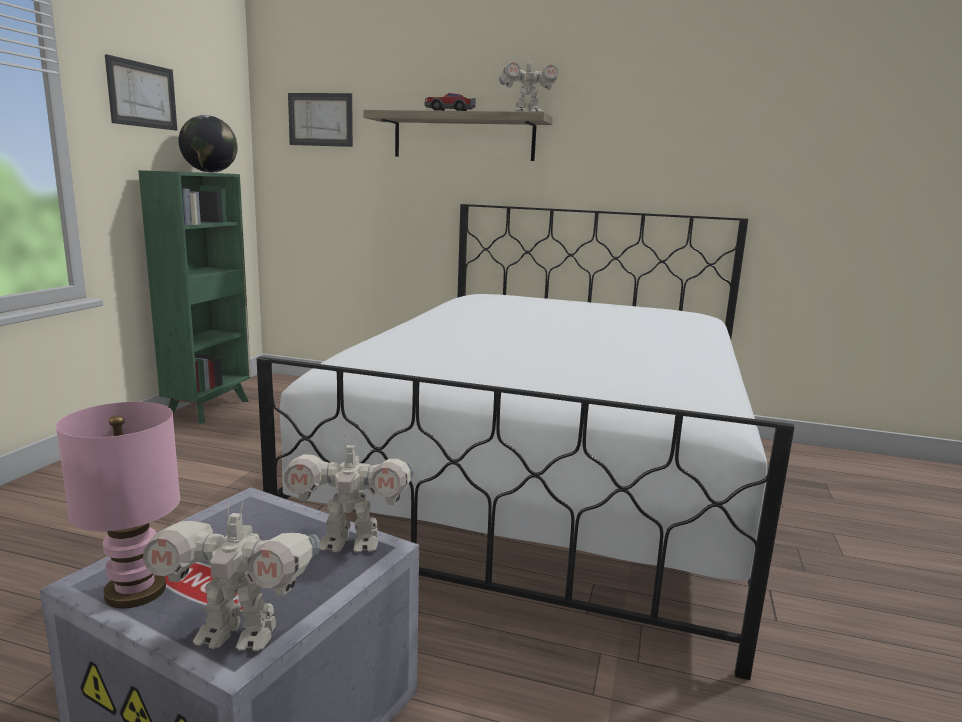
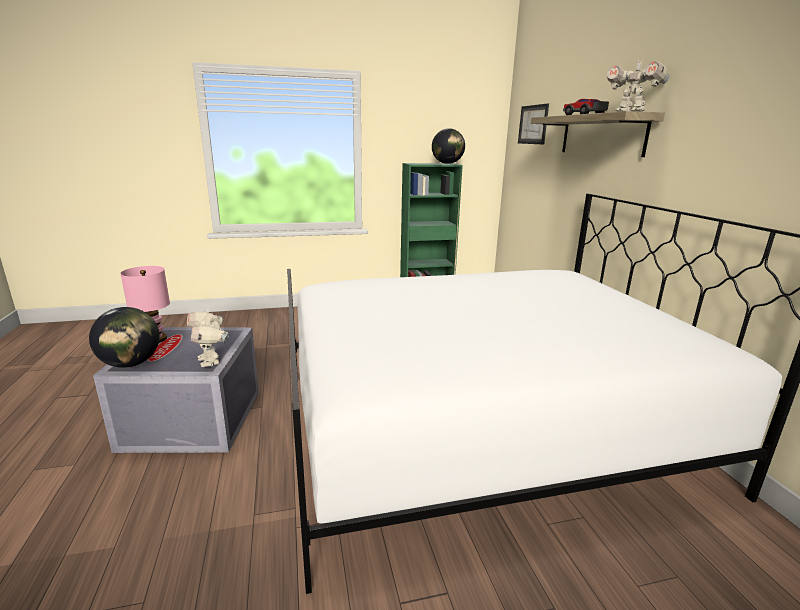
camera: 60 degrees right, 5 degrees up
picture [105,54,177,130] -> none
toy robot [143,500,320,651] -> globe [89,307,160,368]

